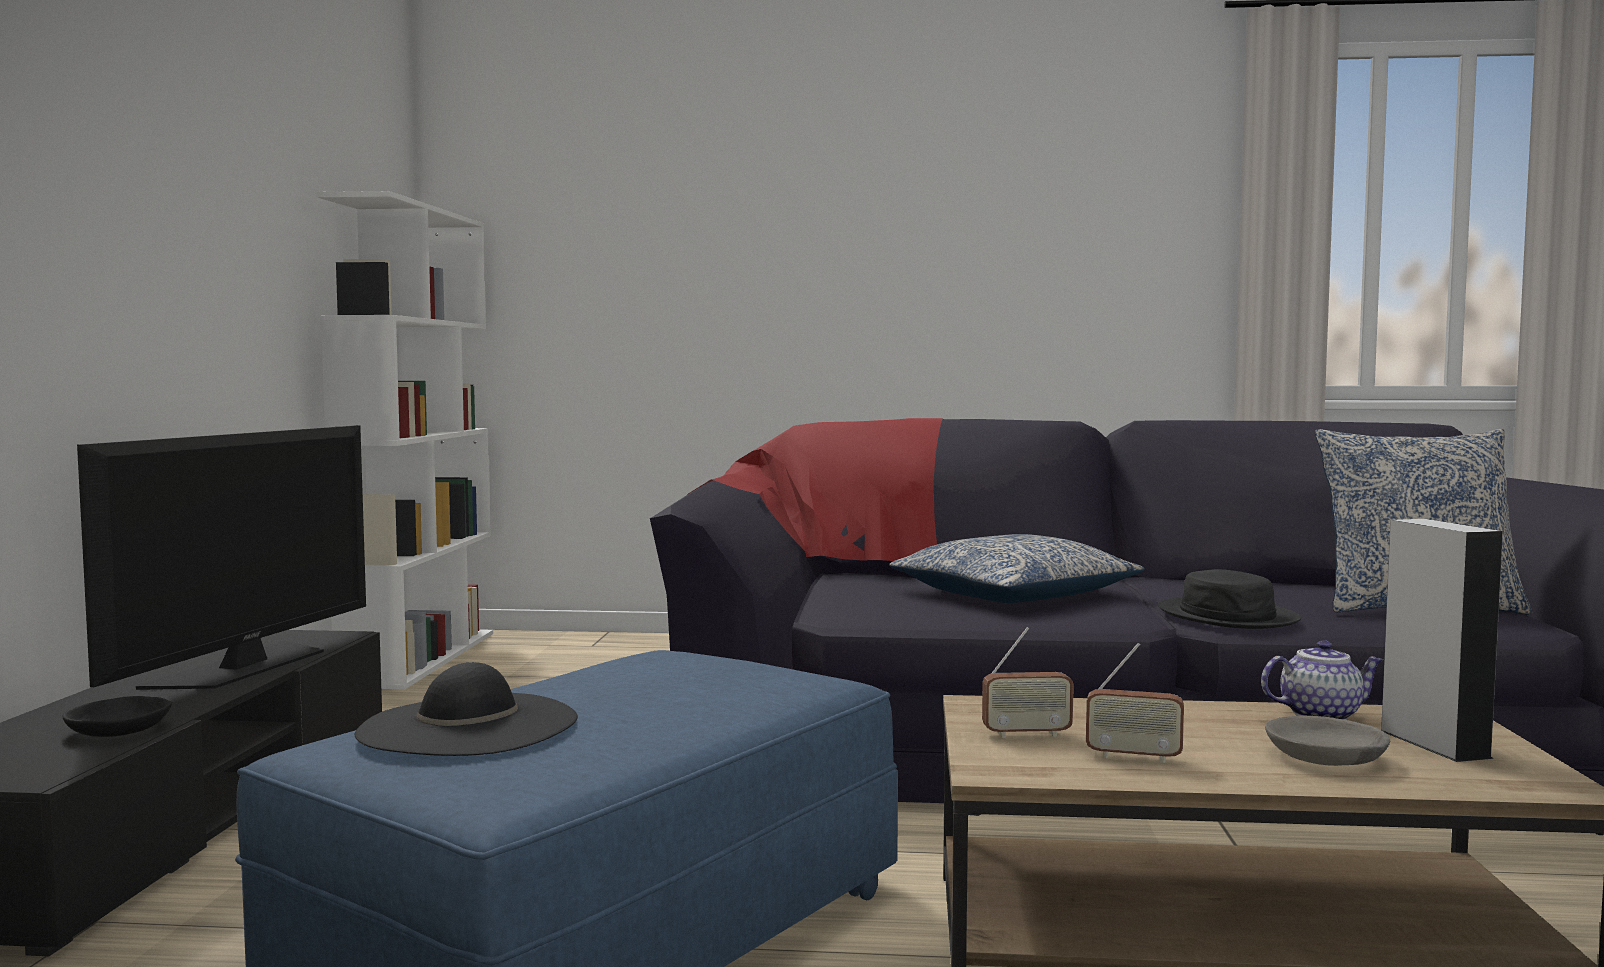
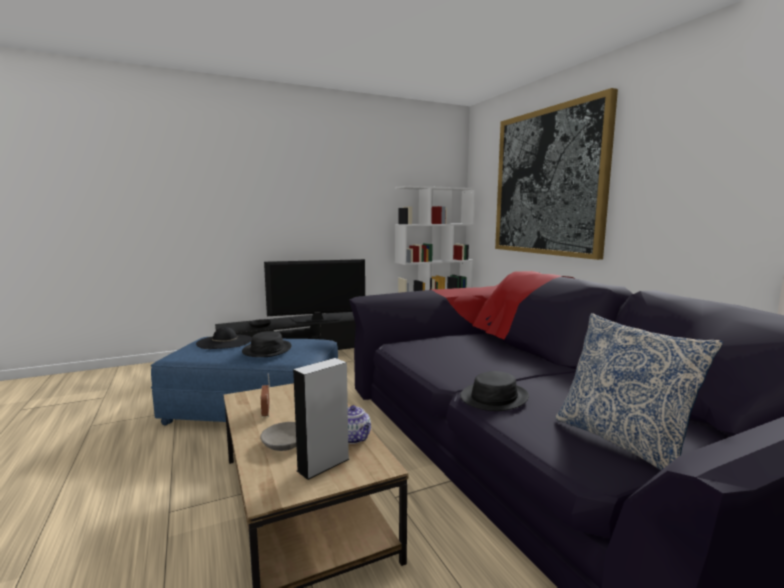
camera: 60 degrees right, 5 degrees up
pillow [889,534,1145,603] -> none
radio [982,627,1074,738] -> none
none -> black hat [242,331,292,357]
none -> picture [495,88,618,260]

